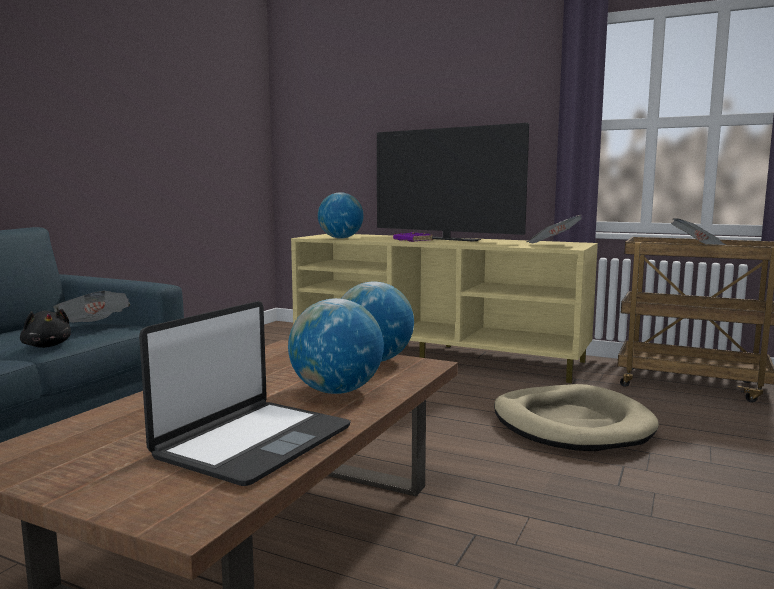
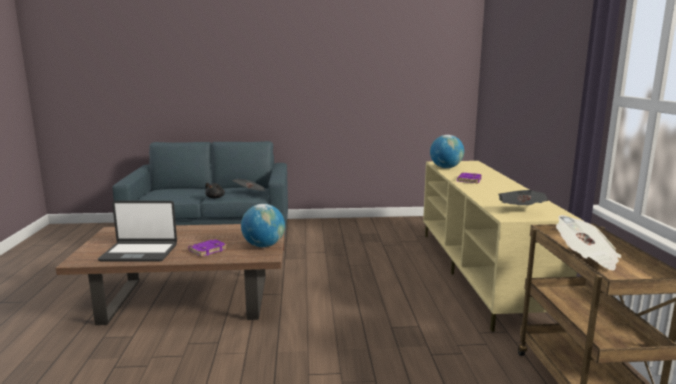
camera: 60 degrees right, 5 degrees up
globe [288,298,384,394] -> purple book [188,239,227,257]
television [377,123,529,241] -> none
beige dog bed [494,384,659,451] -> none

